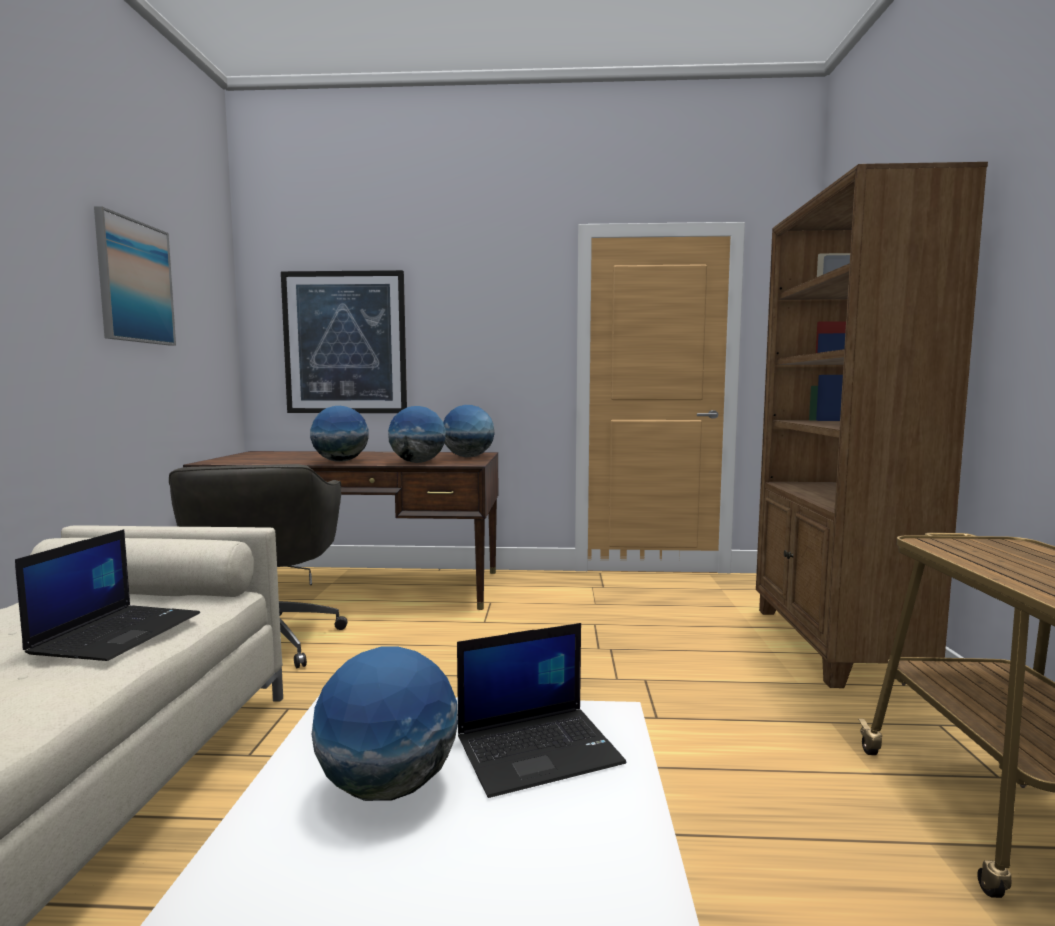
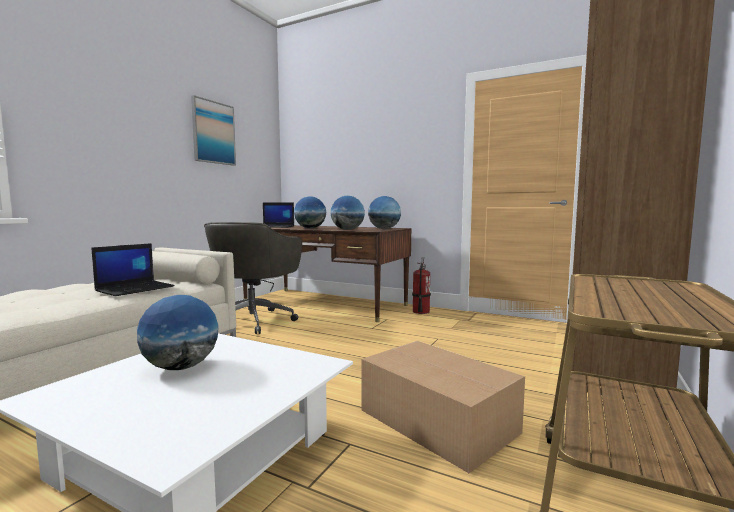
camera: 25 degrees right, 0 degrees up
picture [281,270,407,413] -> none
laptop [457,623,626,798] -> laptop moved to [263,202,294,228]
none -> cardboard box [361,341,525,473]
none -> fire extinguisher [412,257,431,314]

